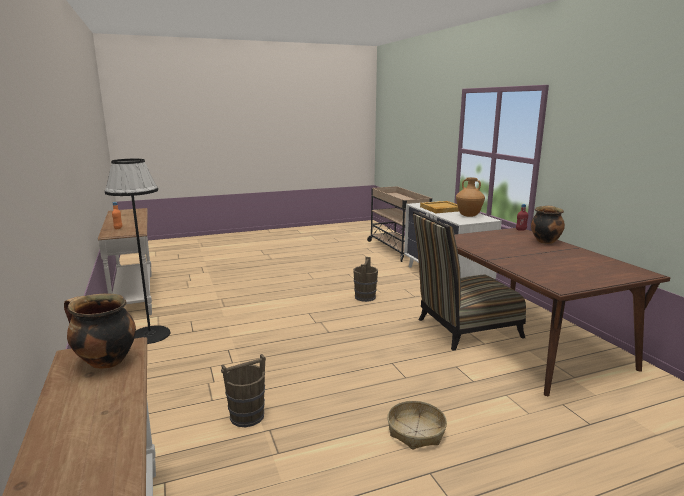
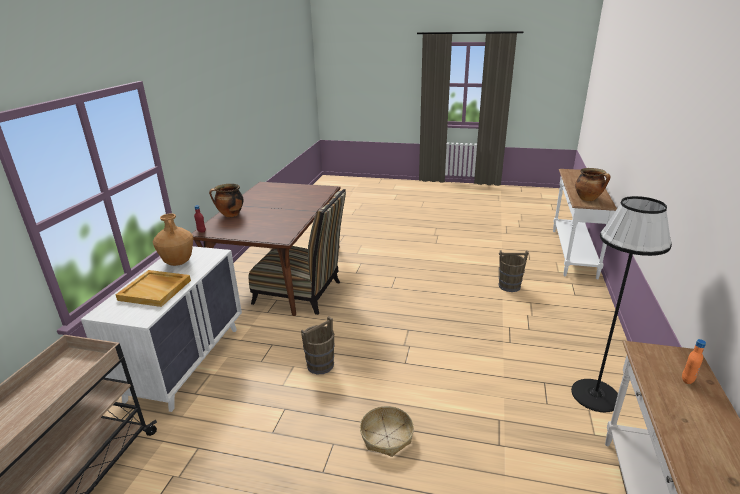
camera: 145 degrees left, 10 degrees up
basket [387,401,447,450] -> basket moved to [360,406,414,457]

